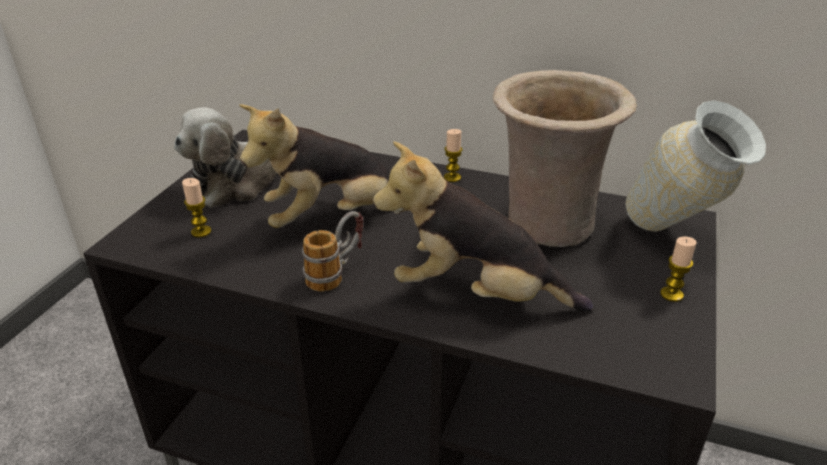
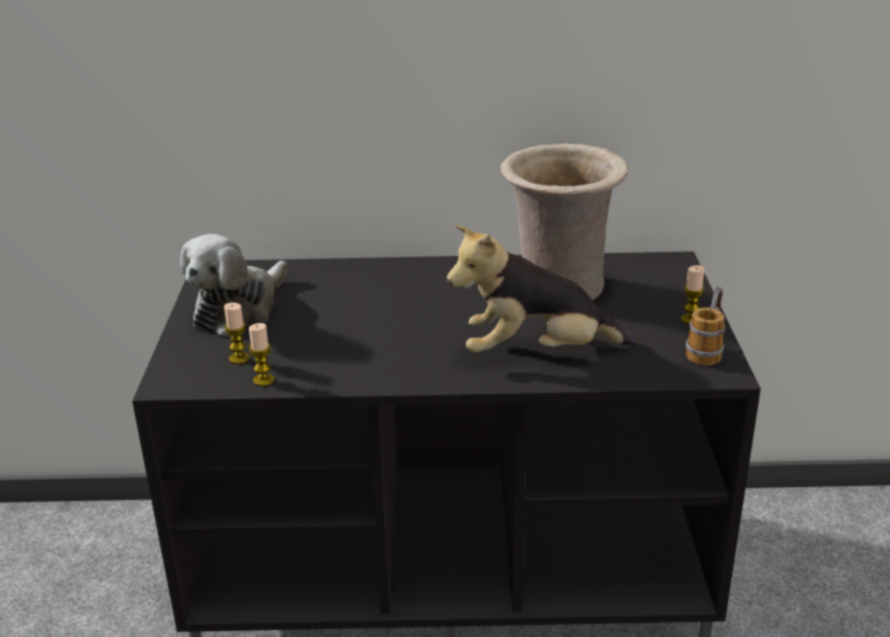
camera: 20 degrees left, 5 degrees down
plush toy [239,104,391,228] -> none
mug [302,211,363,292] -> mug moved to [686,286,725,366]
candle [444,129,463,182] -> candle moved to [249,323,274,386]
vase [625,100,766,232] -> none

